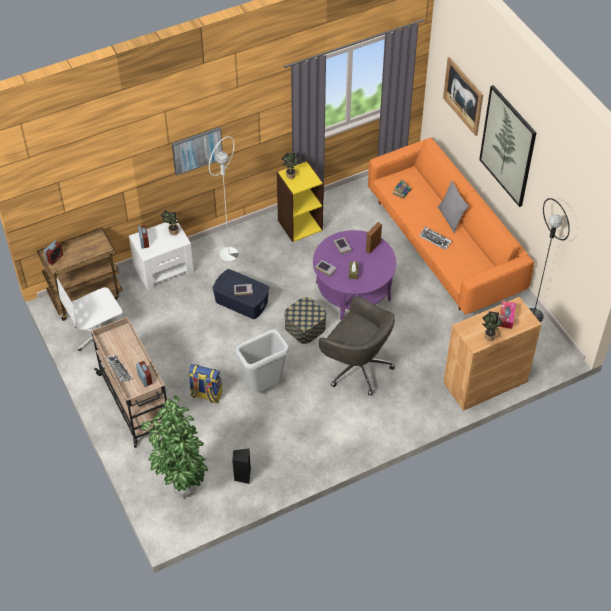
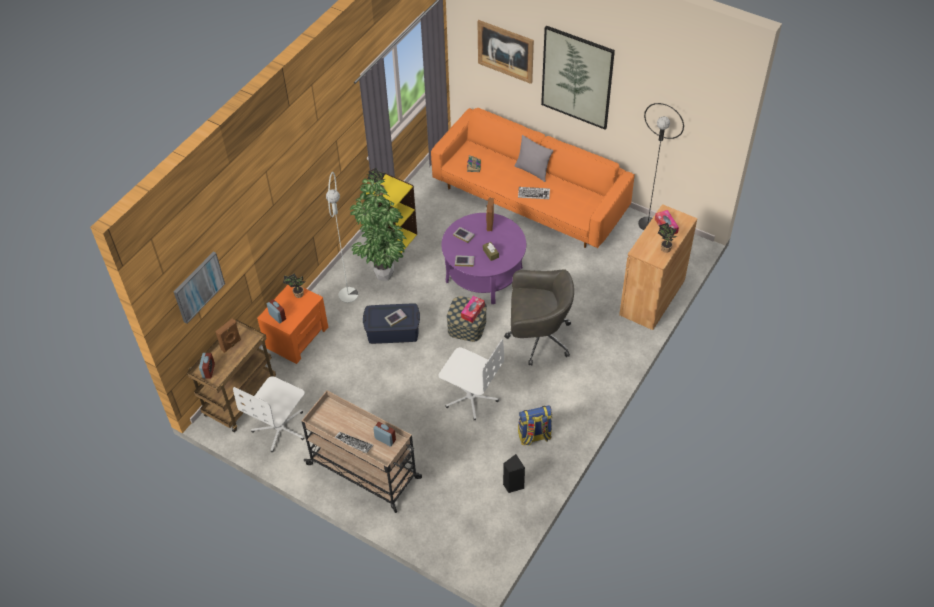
camera: 30 degrees left, 0 degrees up
white nightstand [129,220,194,291] -> orange nightstand [257,285,328,364]
potted plant [141,395,208,498] -> potted plant moved to [350,174,407,281]
picture [172,127,223,176] -> picture moved to [174,252,225,324]
backpack [189,364,222,403] -> backpack moved to [518,405,552,446]
grey trash can [235,329,289,393] -> white office chair [438,339,504,421]
none -> brown speaker [215,319,241,353]
none -> tissue box [461,296,485,323]

